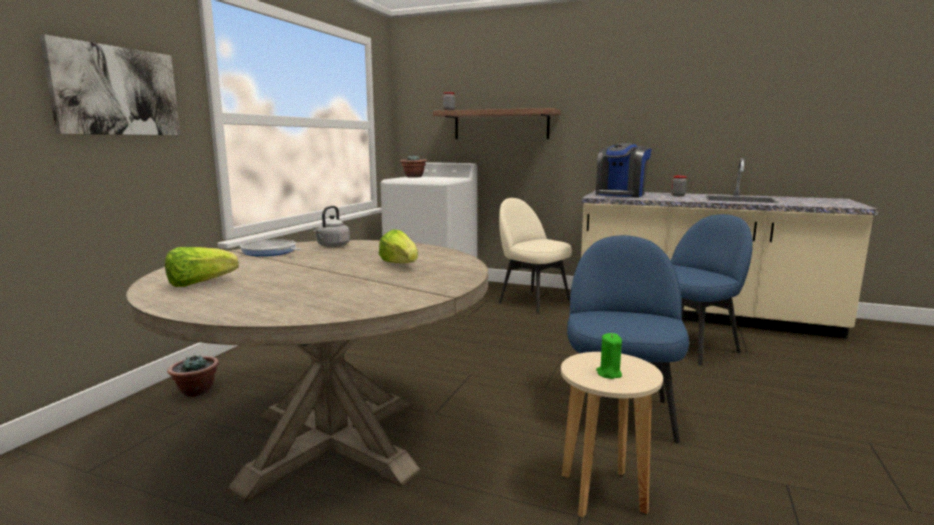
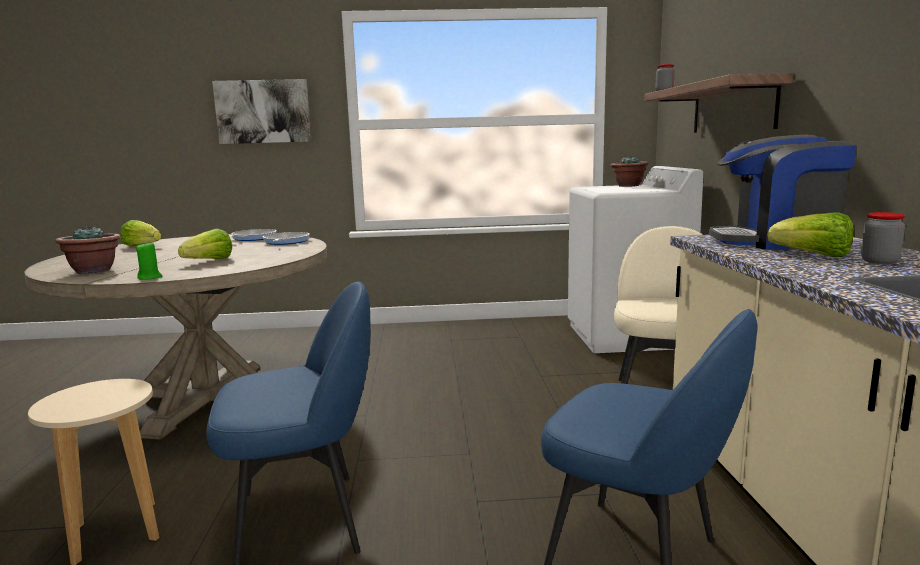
camera: 65 degrees right, 0 degrees up
potted plant [167,354,219,397] -> potted plant moved to [55,225,121,274]
grey kettle [313,206,350,247] -> frying pan [263,232,310,245]
green candle [596,333,622,379] -> green candle moved to [136,242,162,280]
none -> lettuce [768,212,854,257]

